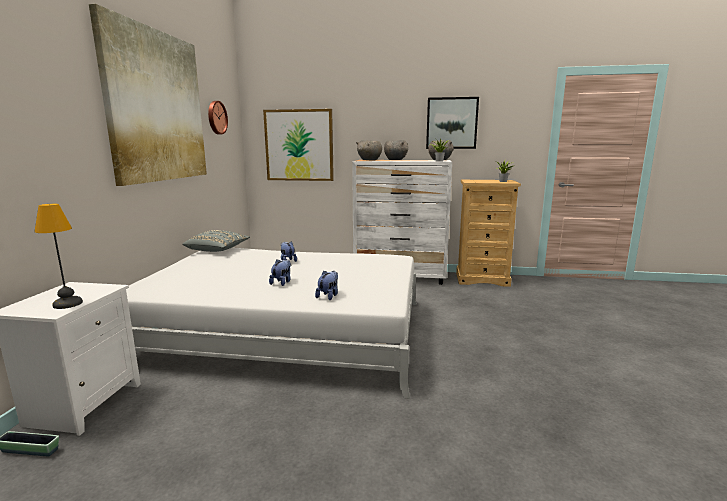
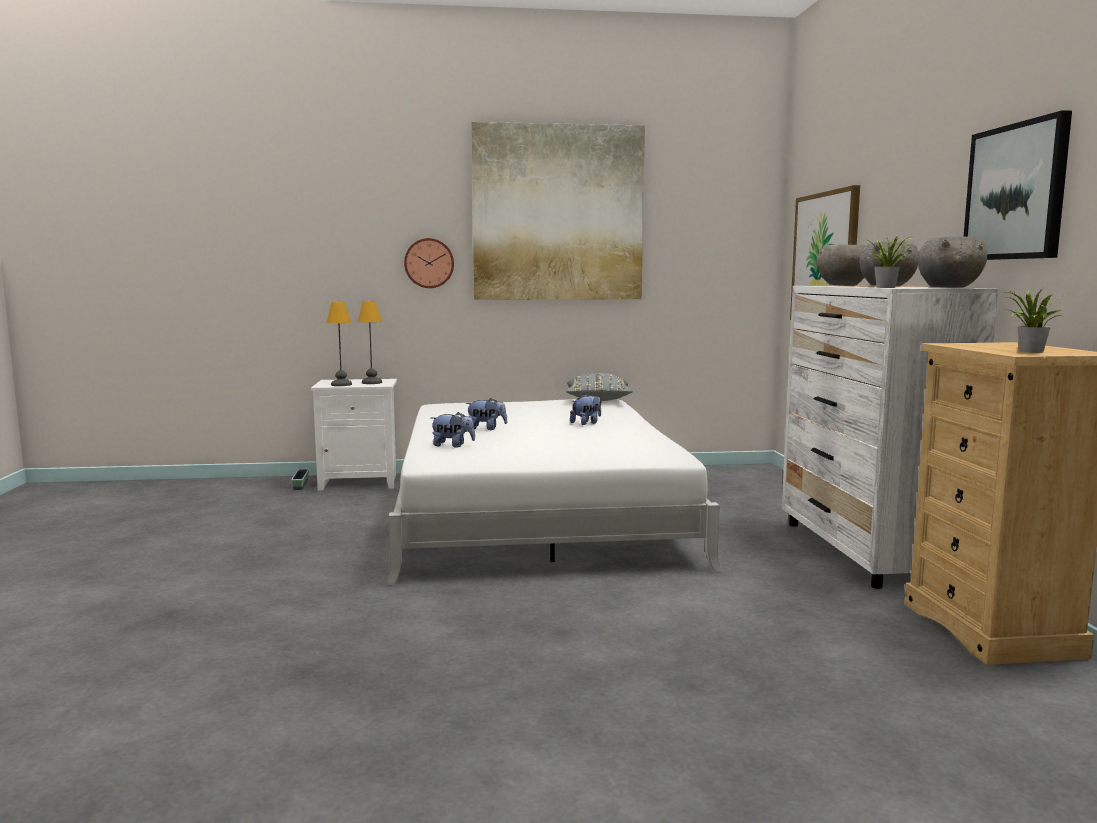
camera: 75 degrees right, 5 degrees down
wall clock [208,101,228,134] -> wall clock moved to [404,238,454,288]
none -> table lamp [358,302,382,384]

